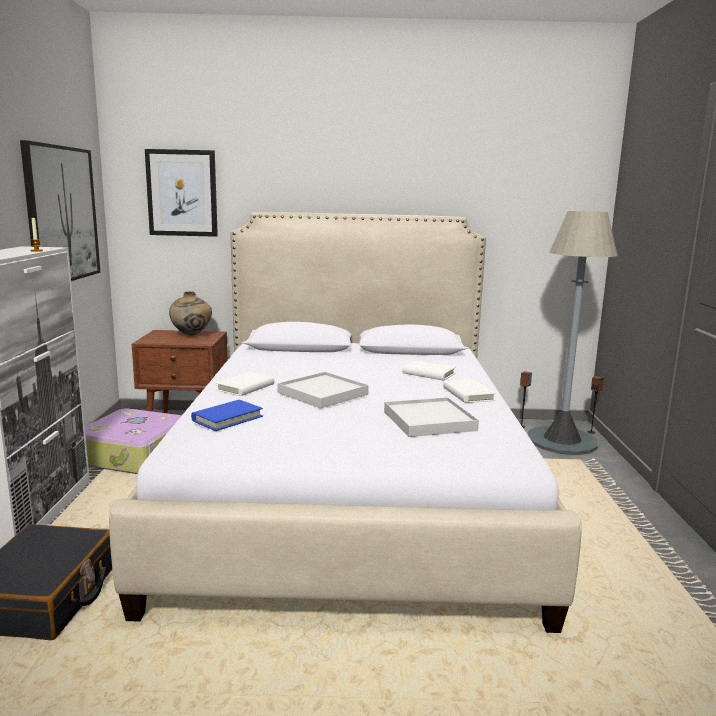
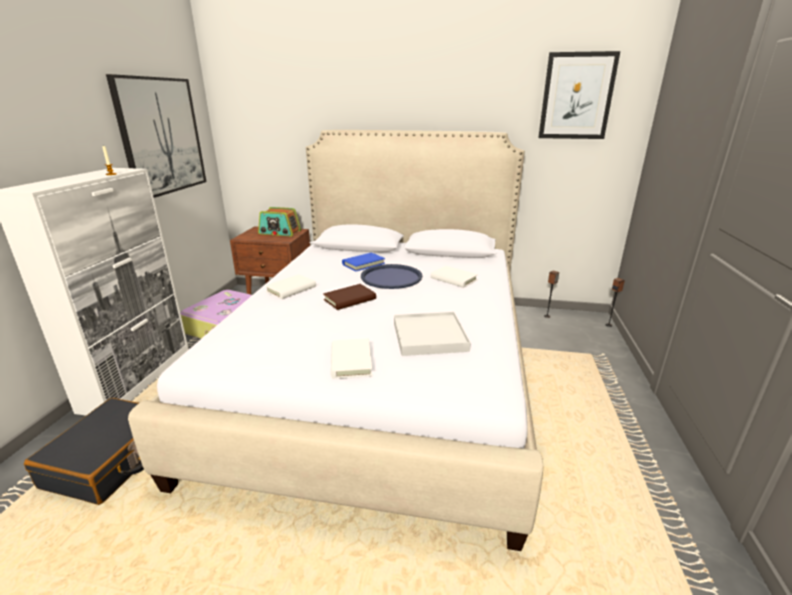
camera: 10 degrees right, 10 degrees up
picture [145,149,218,237] -> picture moved to [538,51,620,139]
beige vase [169,291,212,336] -> radio [258,207,301,236]
blue book [191,400,263,431] -> blue book moved to [342,253,385,271]
white tray [277,372,369,409] -> brown book [323,284,376,310]
white book [443,379,496,403] -> white book moved to [331,338,373,379]
grey floor lamp [527,211,618,455] -> none
none -> blue tray [361,264,422,289]

